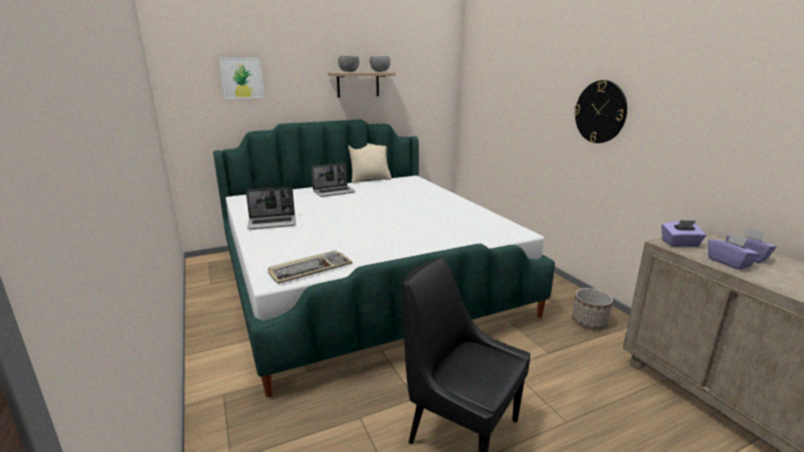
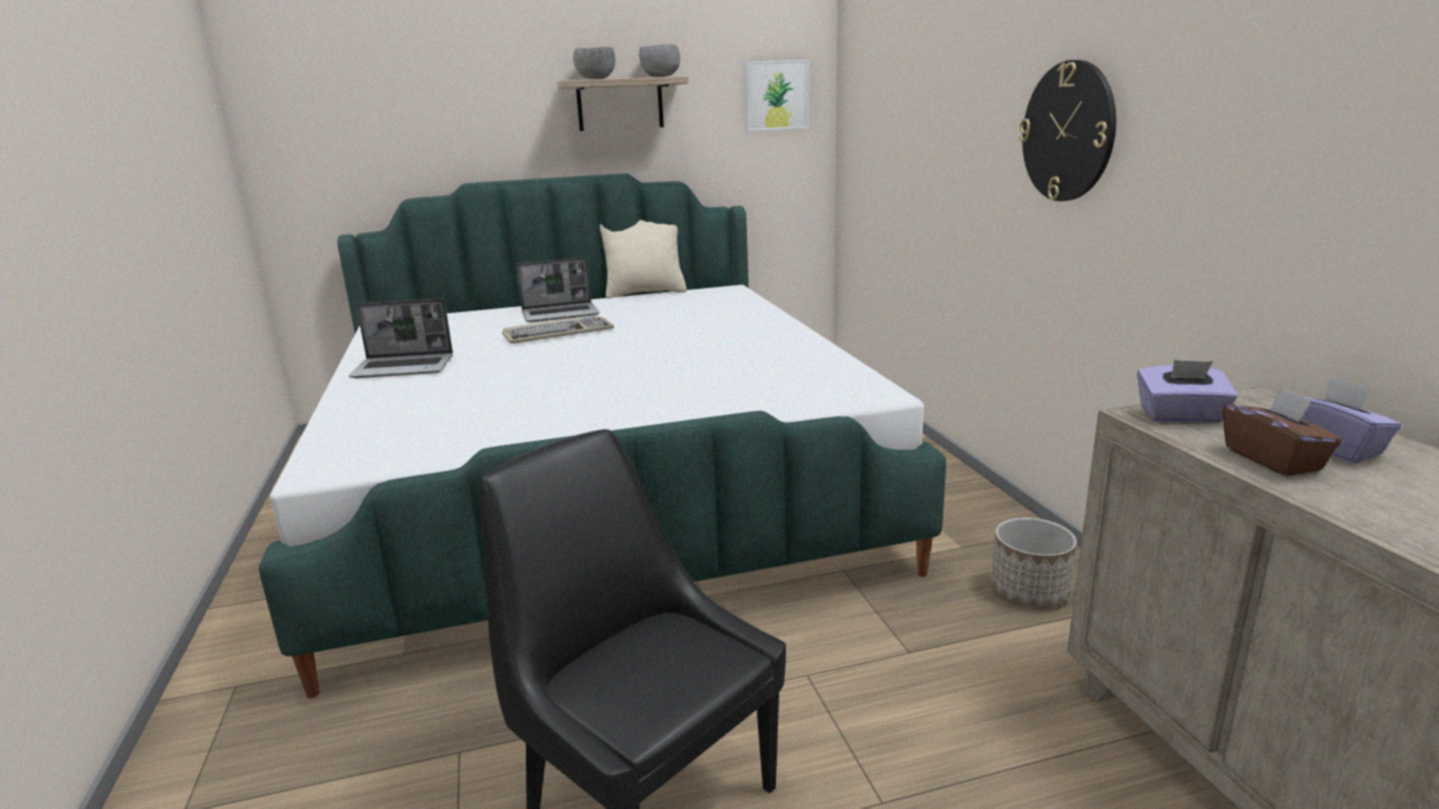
camera: 10 degrees right, 0 degrees up
picture [219,58,264,99] -> picture moved to [745,60,809,131]
keyboard [268,250,352,284] -> keyboard moved to [502,315,614,344]
purple tissue box [708,233,760,270] -> brown tissue box [1223,387,1342,476]

